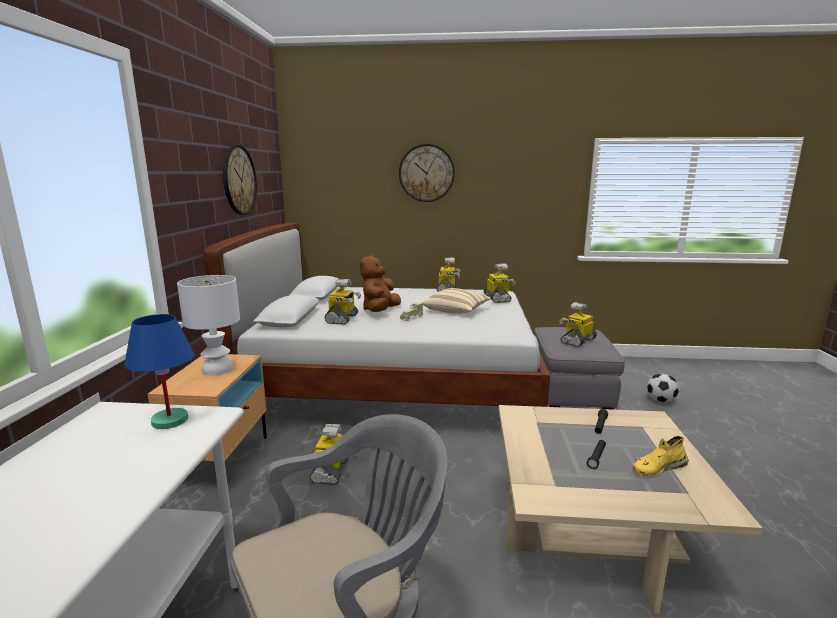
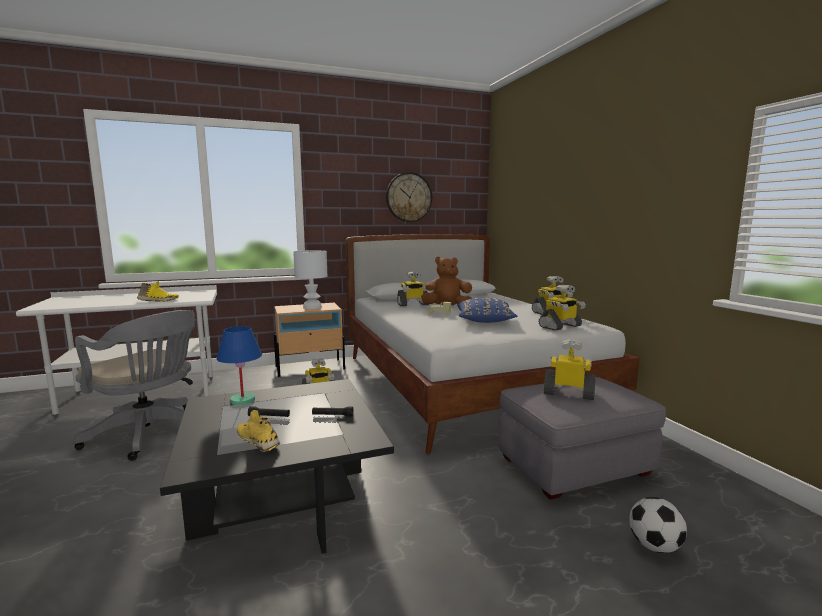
camera: 65 degrees right, 5 degrees down
blue table lamp [124,314,195,429] -> blue table lamp moved to [217,326,262,405]
wall clock [399,144,455,202] -> none
beige pillow [422,288,491,314] -> blue pillow [457,298,517,323]
beige coffee table [499,405,763,614] -> black coffee table [160,379,394,554]
none -> yellow shoe [137,281,179,302]

